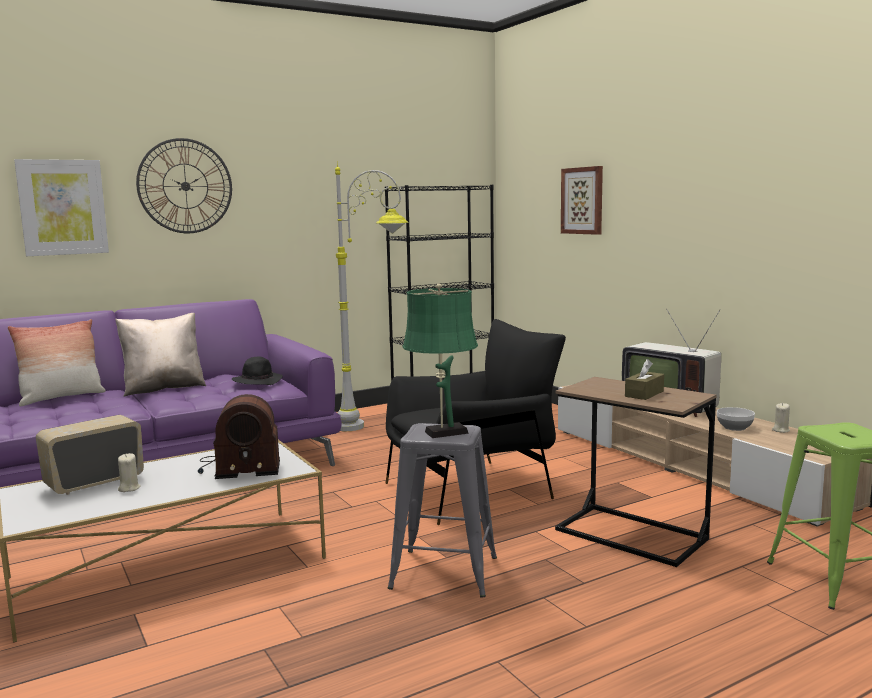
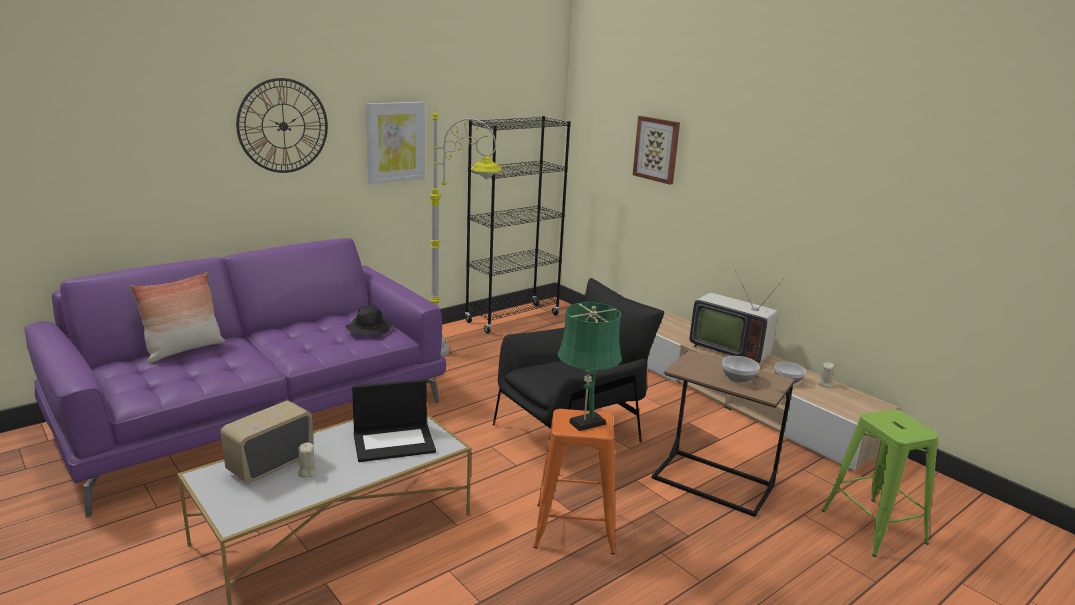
camera: 10 degrees left, 10 degrees up
picture [14,159,109,256] -> picture moved to [366,102,425,184]
beige pillow [115,313,206,397] -> none
radio [198,394,280,479] -> laptop [352,379,436,462]
grey stool [388,423,497,597] -> orange stool [533,409,615,555]
brown tissue box [625,359,664,400] -> bowl [722,356,759,383]

